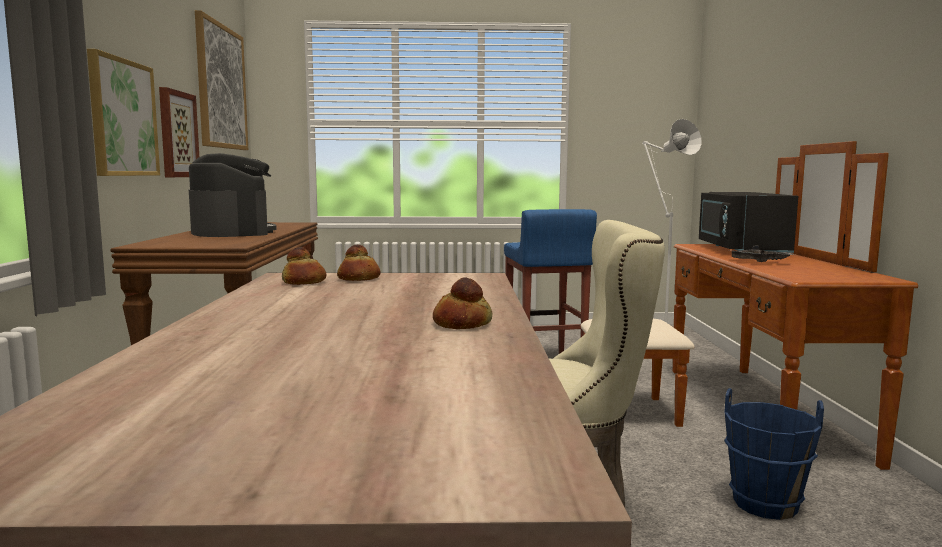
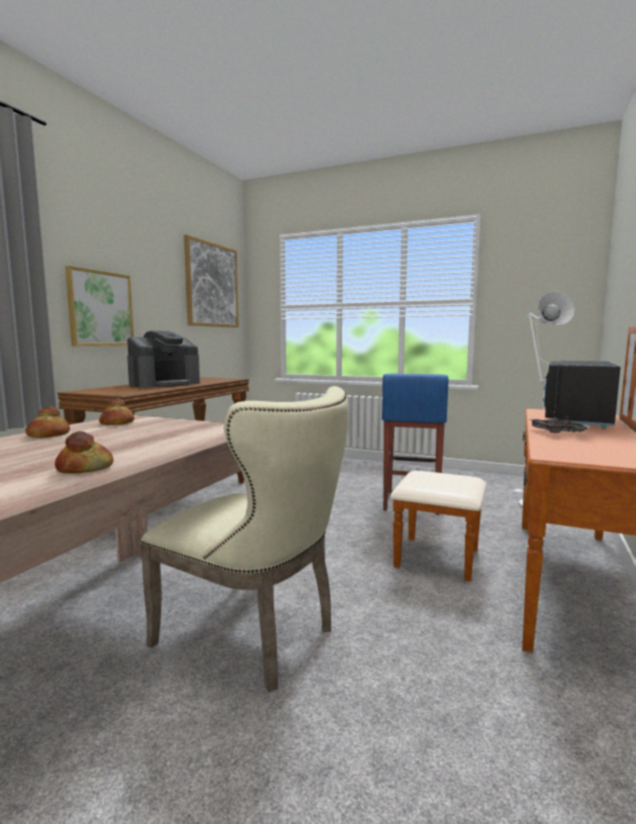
camera: 25 degrees right, 0 degrees up
picture [159,87,199,177] -> none
coffee machine [189,153,277,237] -> coffee machine turned 45 degrees clockwise [127,331,200,388]
bread [337,245,380,281] -> bread moved to [25,406,70,438]
blue bucket [724,388,824,520] -> none

